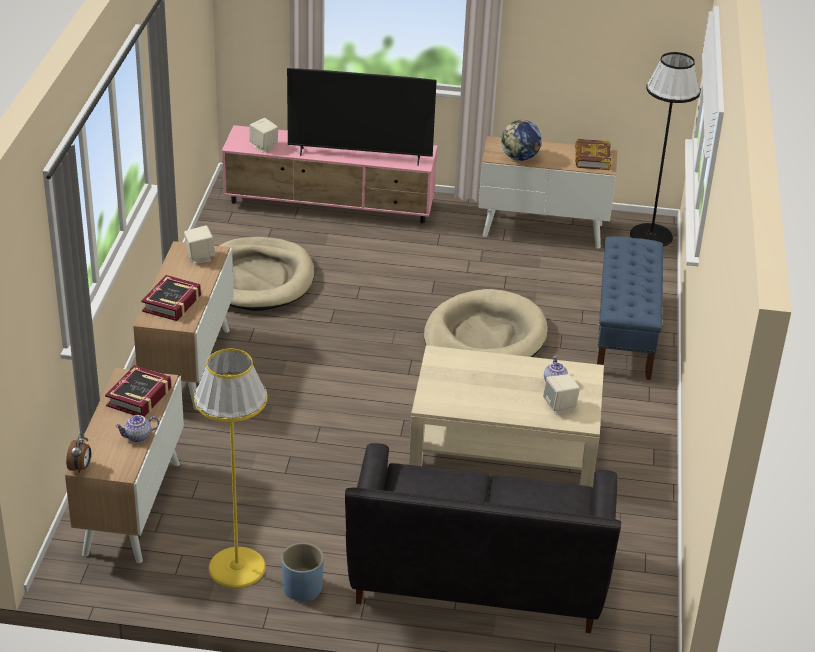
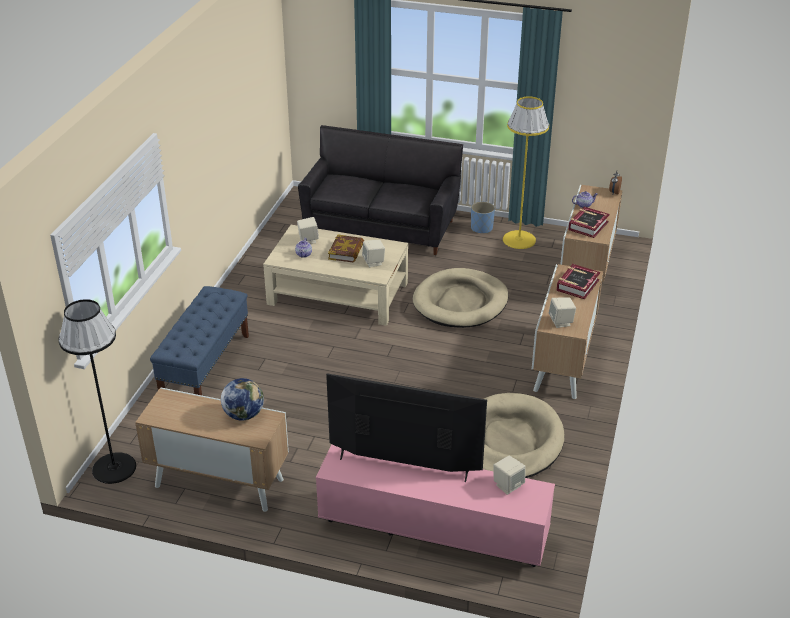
camera: 170 degrees left, 0 degrees up
beige dog bed [424,289,548,357] -> beige dog bed moved to [413,268,509,328]
book [575,139,611,170] -> book moved to [328,235,364,263]
none -> beige speaker [362,240,385,267]

